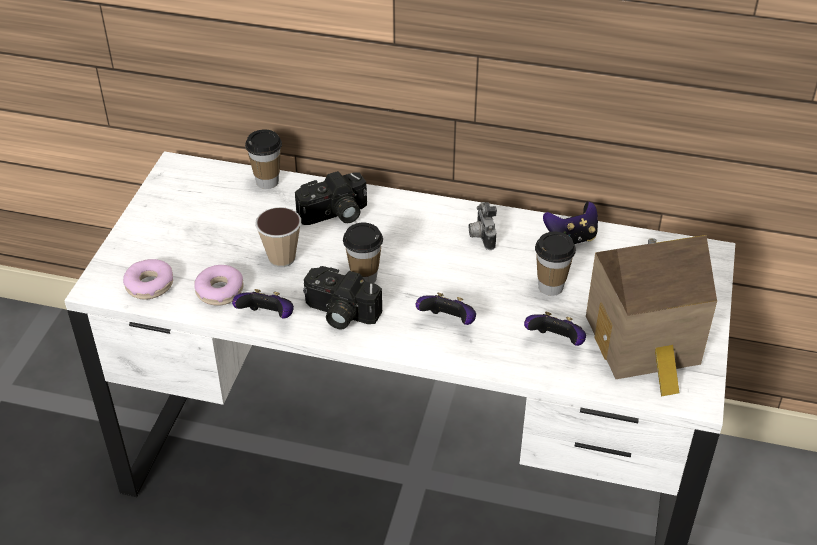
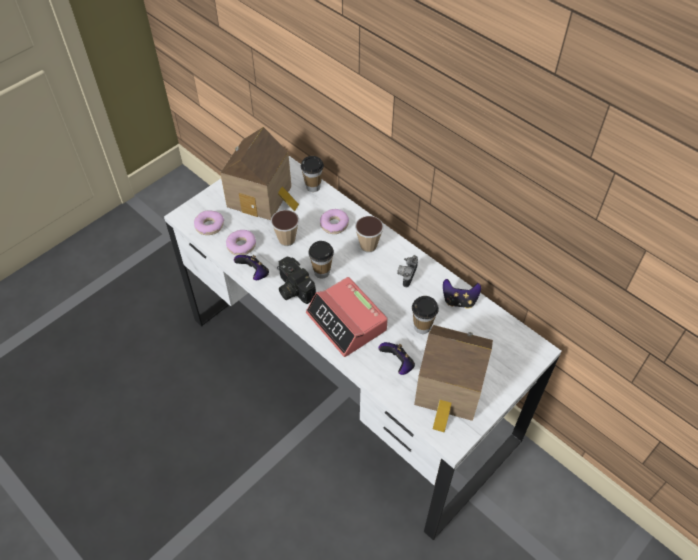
camera: 30 degrees right, 10 degrees up
camera [295,171,367,225] -> donut [320,209,349,234]
game controller [416,293,476,325] -> alarm clock [306,277,388,357]
none -> toy house [220,127,299,220]
none -> cup [355,216,384,253]

